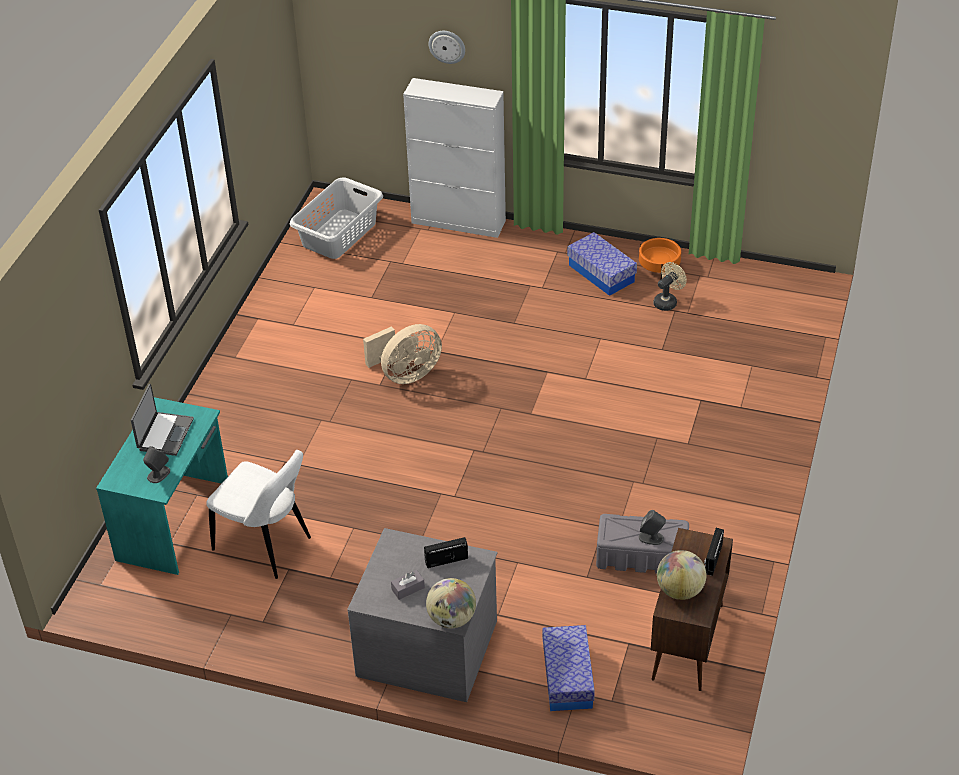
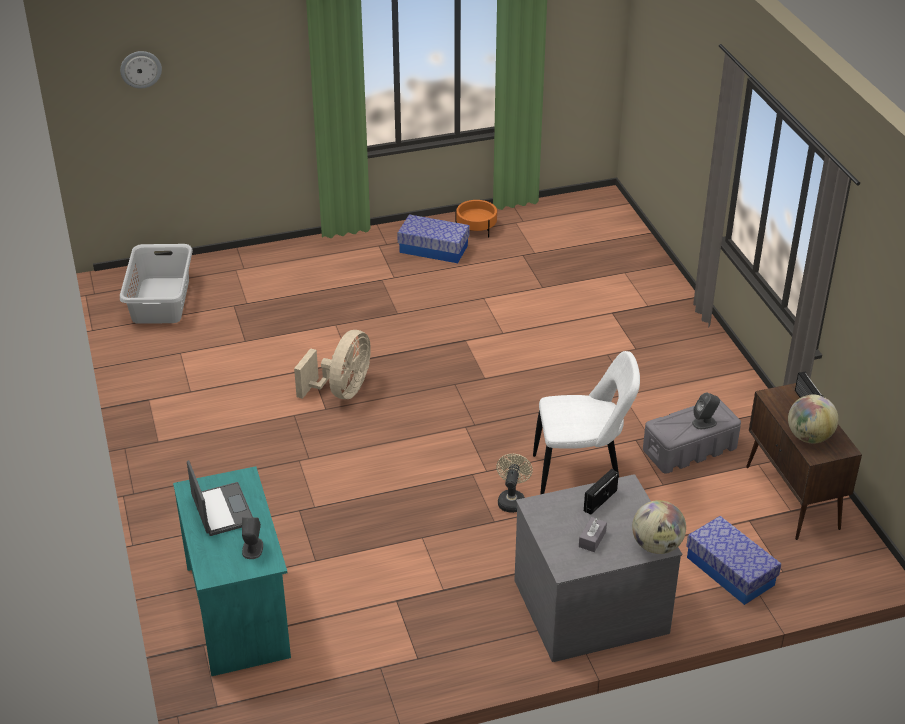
camera: 35 degrees left, 5 degrees down
white chair [206,450,311,579] -> white chair moved to [533,351,640,494]
white cabinet [403,78,506,238] -> none
wall clock [429,31,465,64] -> wall clock moved to [120,51,162,88]
beige fan [653,262,687,311] -> beige fan moved to [496,454,533,513]

